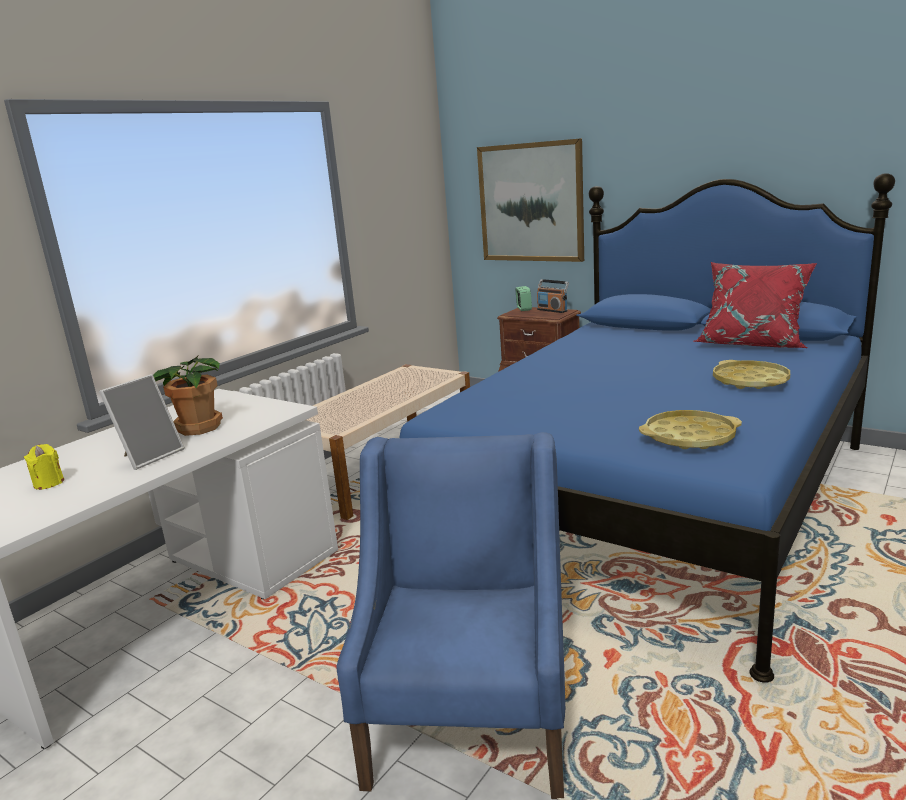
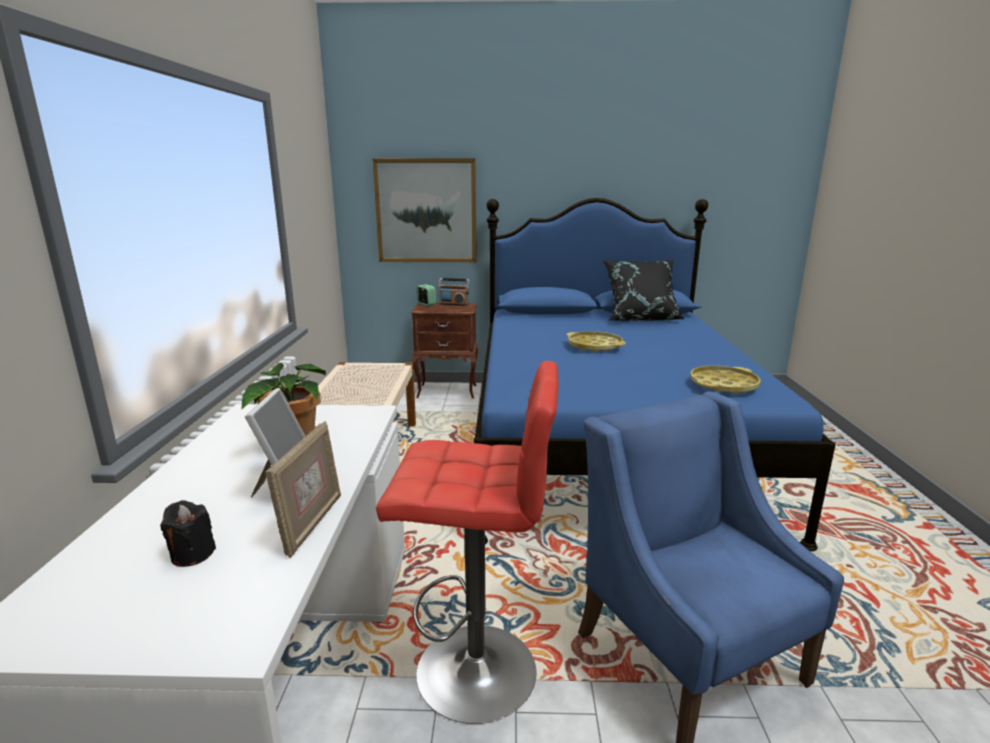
camera: 35 degrees left, 0 degrees up
yellow candle [24,444,64,490] -> black candle [160,500,216,567]
red pillow [694,262,817,348] -> black pillow [603,260,685,321]
yellow tray [713,360,790,389] -> yellow tray moved to [566,331,626,352]
none -> picture frame [265,421,341,558]
none -> red stool [376,361,558,724]

